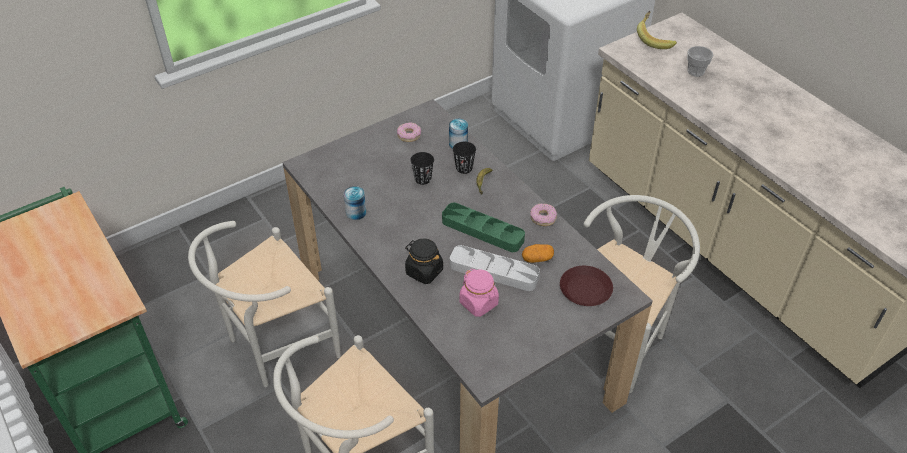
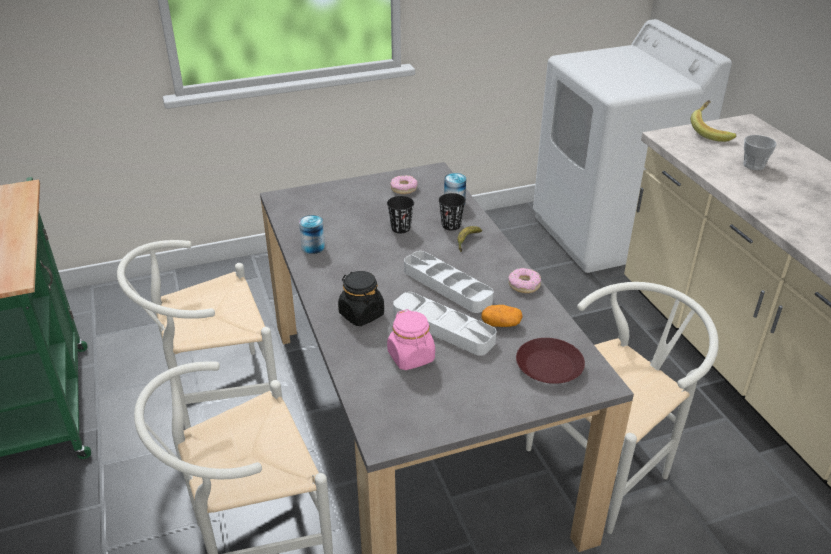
camera: 15 degrees right, 10 degrees down
green tray [442,203,525,252] -> grey tray [404,251,494,313]

